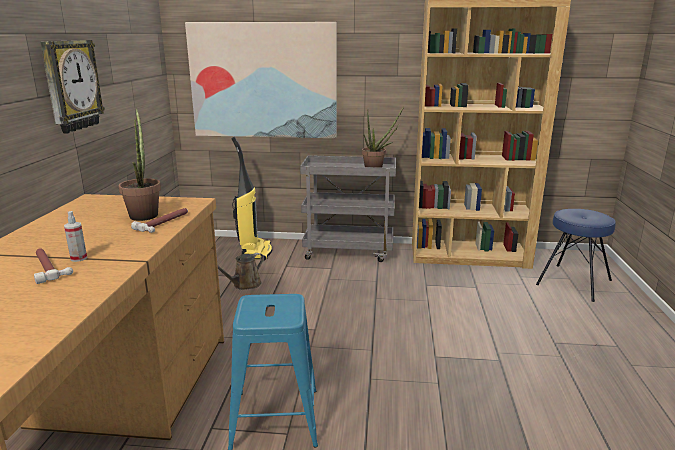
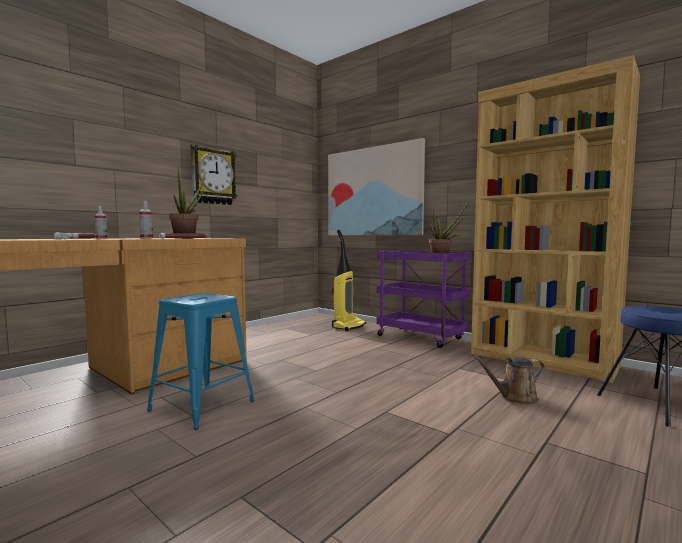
camera: 35 degrees right, 15 degrees down
brown watering can [218,253,264,290] -> brown watering can moved to [473,355,545,404]
grey cart [300,155,396,262] -> purple cart [377,250,471,348]
none -> spray bottle [139,201,153,239]

